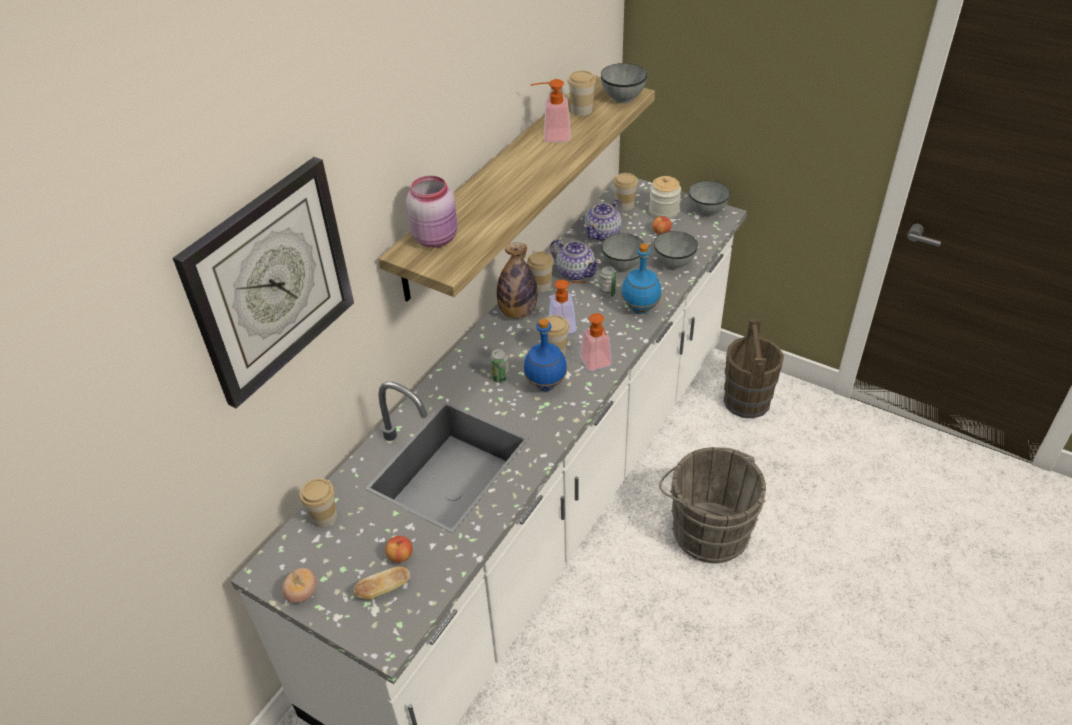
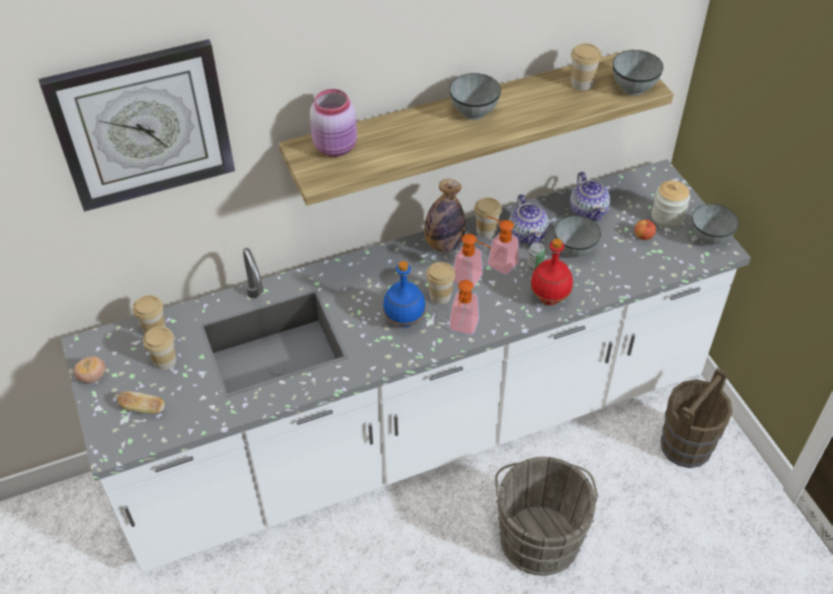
camera: 35 degrees right, 5 degrees up
apple [385,536,413,563] -> none
can [490,349,509,383] -> none
soap dispenser [531,79,571,142] -> soap dispenser moved to [486,215,519,275]
teapot [584,199,622,242] -> teapot turned 90 degrees counterclockwise [570,172,610,222]
cup [614,173,638,211] -> cup moved to [143,326,177,370]
blue bottle [621,243,661,314] -> red bottle [530,238,573,305]
grey bowl [654,231,698,270] -> grey bowl moved to [450,73,501,120]

